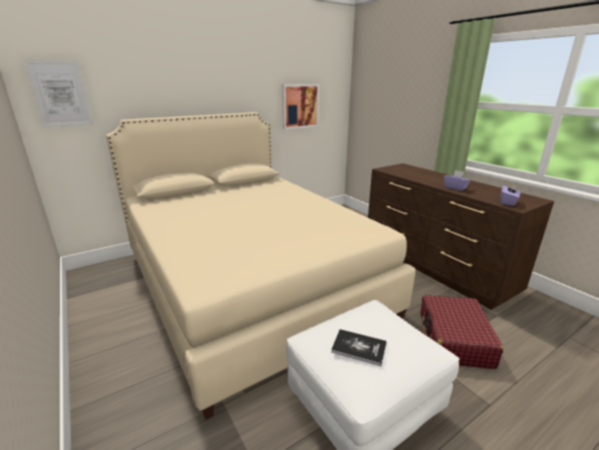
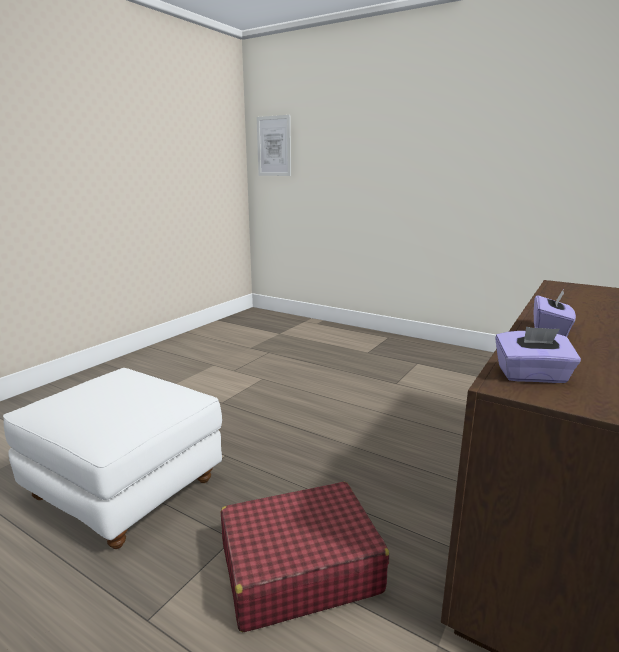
camera: 65 degrees right, 5 degrees down
beige bed [106,112,416,419] -> none
picture [282,84,319,129] -> none
book [331,329,387,366] -> none

